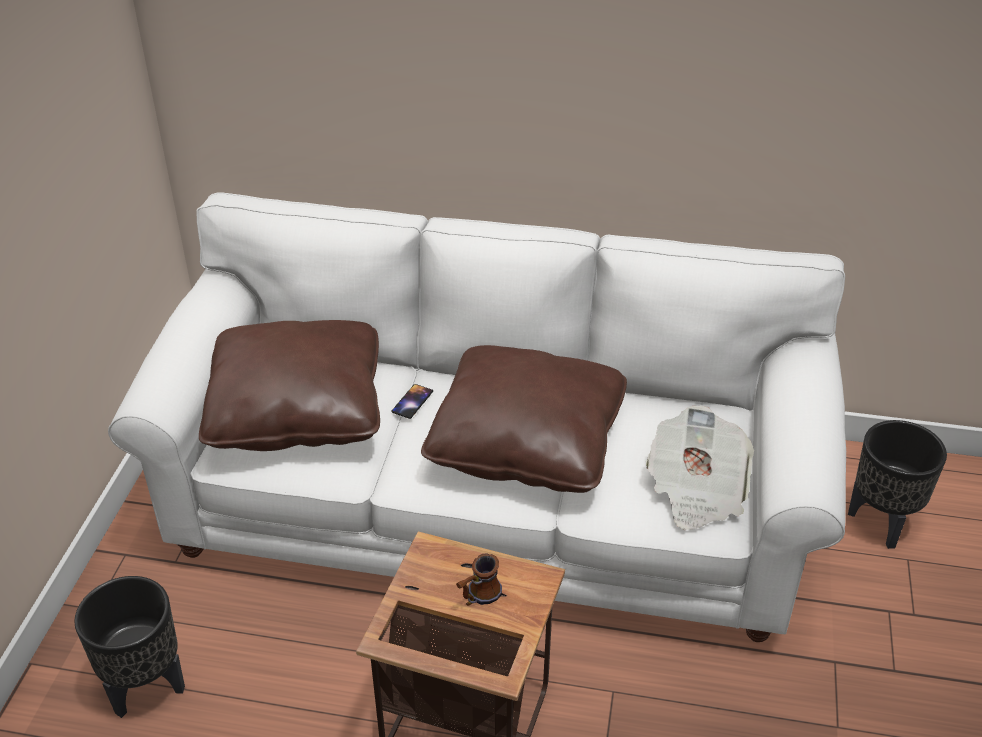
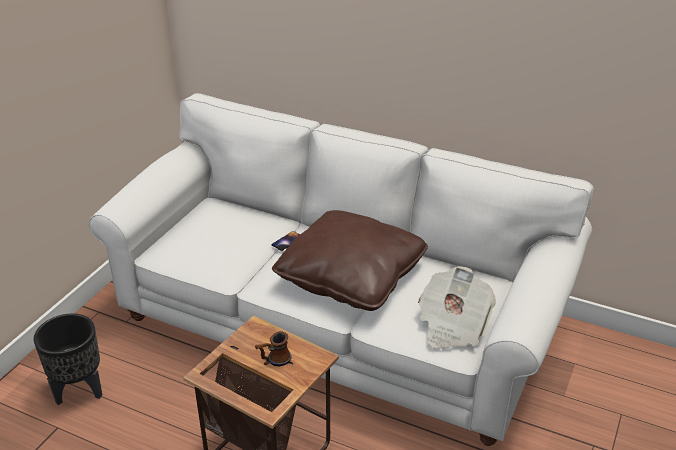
camera: 15 degrees right, 5 degrees down
brown pillow [199,320,380,451] -> none
black planter [848,420,947,549] -> none

